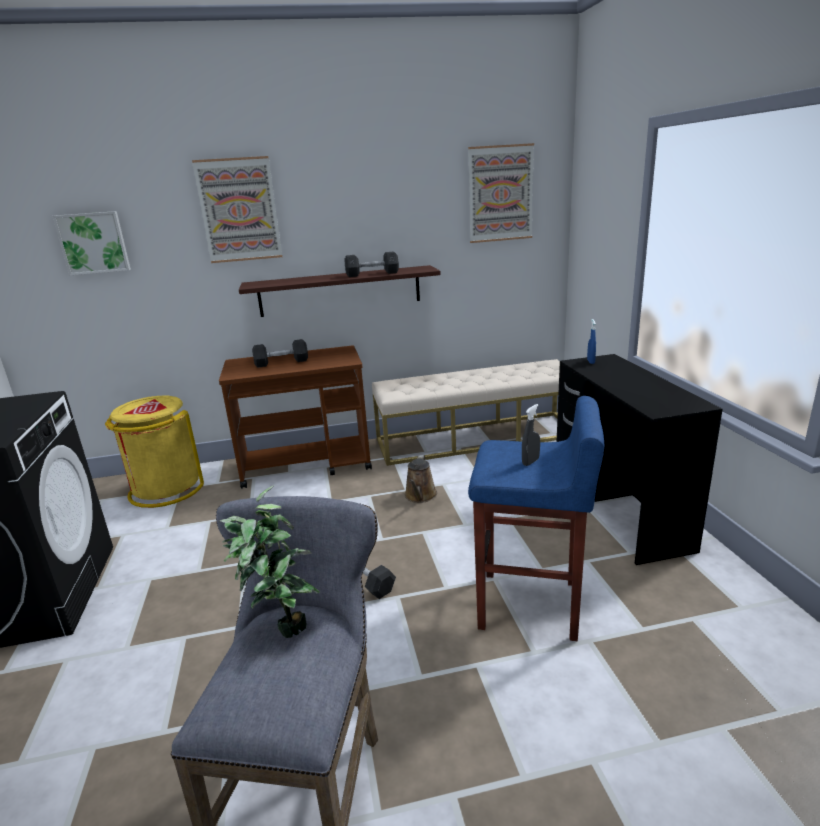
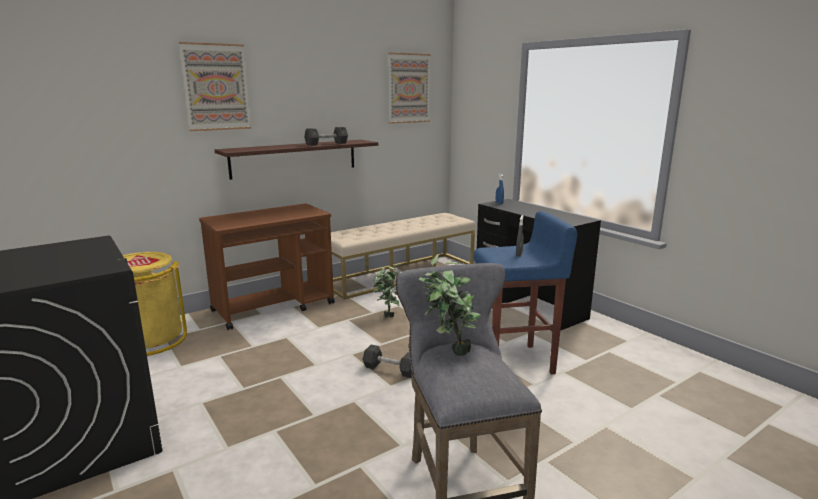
camera: 25 degrees left, 5 degrees down
picture [53,211,131,275] -> none
grey dumbbell [252,339,308,368] -> none
brown watering can [405,455,437,503] -> potted plant [373,264,401,318]

